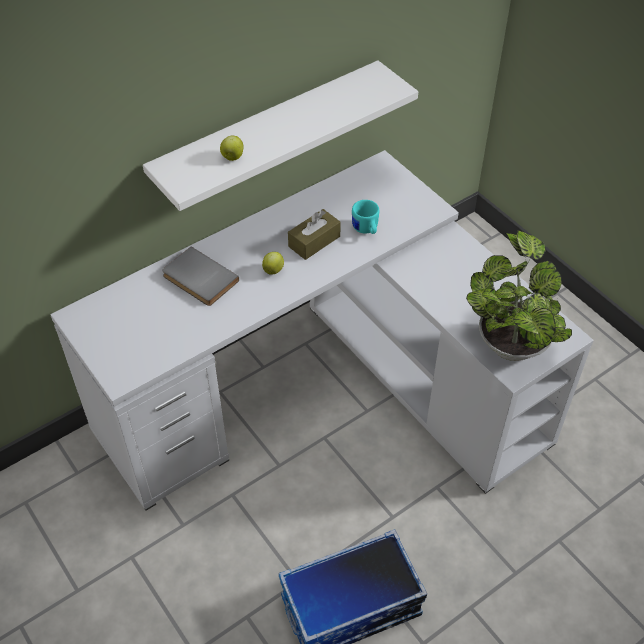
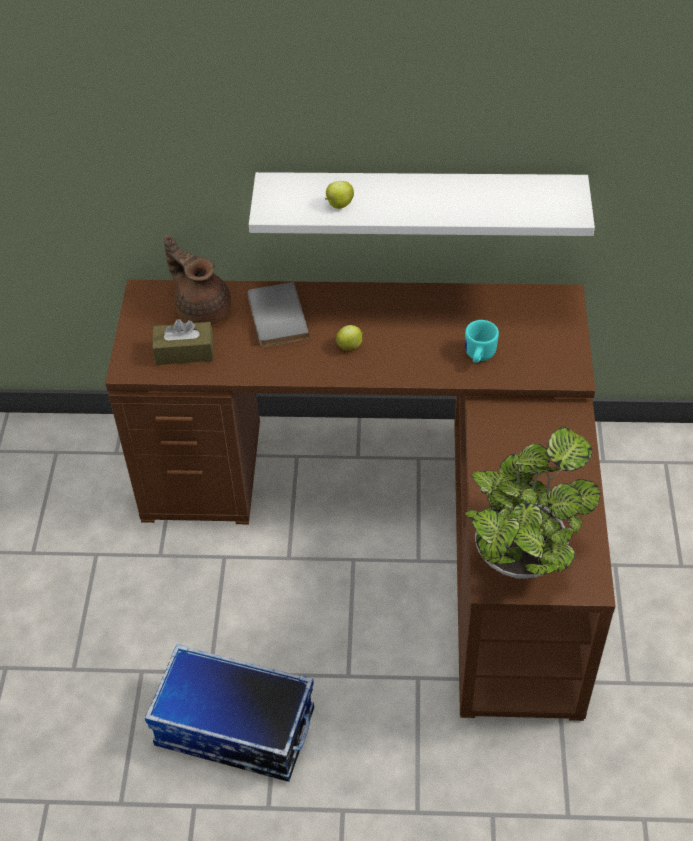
camera: 40 degrees right, 0 degrees up
white desk [50,150,594,511] -> brown desk [105,280,616,721]
brown tissue box [288,209,341,260] -> brown tissue box moved to [152,319,214,365]
none -> brown teapot [164,235,231,325]

